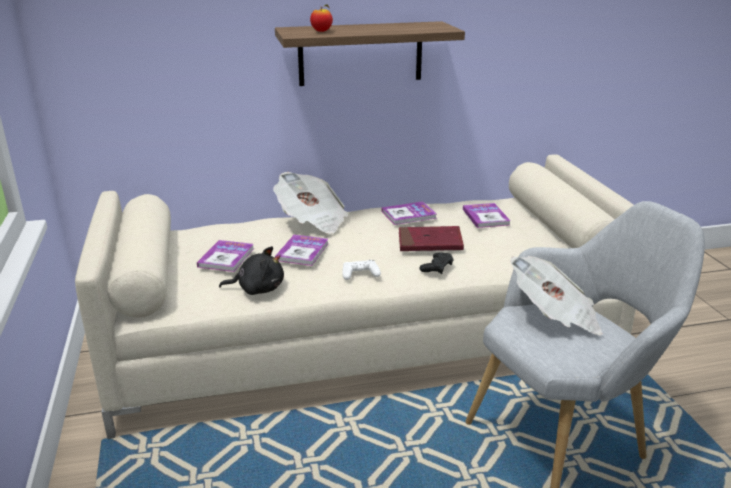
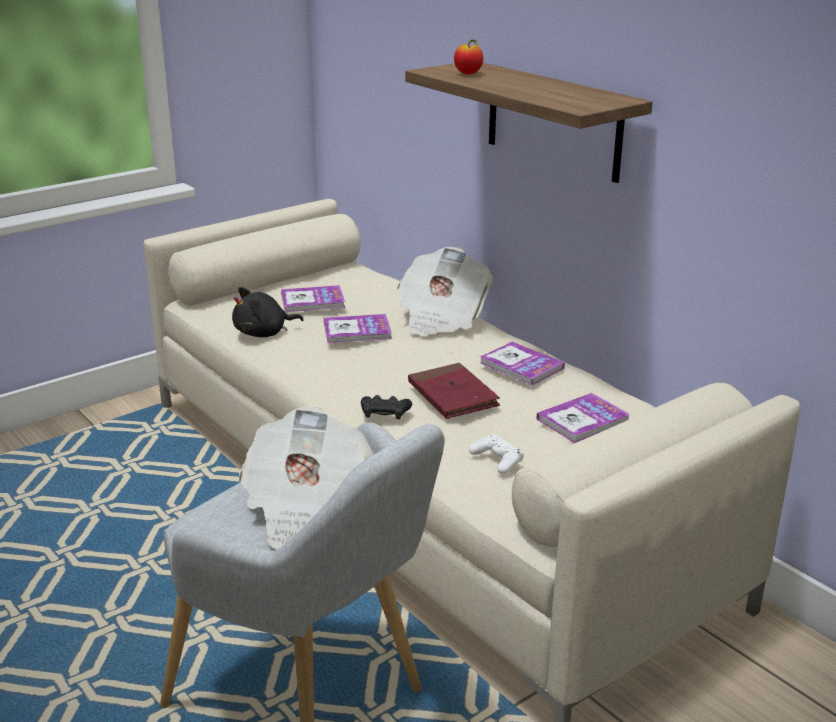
camera: 65 degrees right, 0 degrees up
black plush toy [219,246,284,295] -> black plush toy turned 90 degrees clockwise [232,287,303,337]
white game controller [342,260,381,280] -> white game controller moved to [469,434,524,474]

